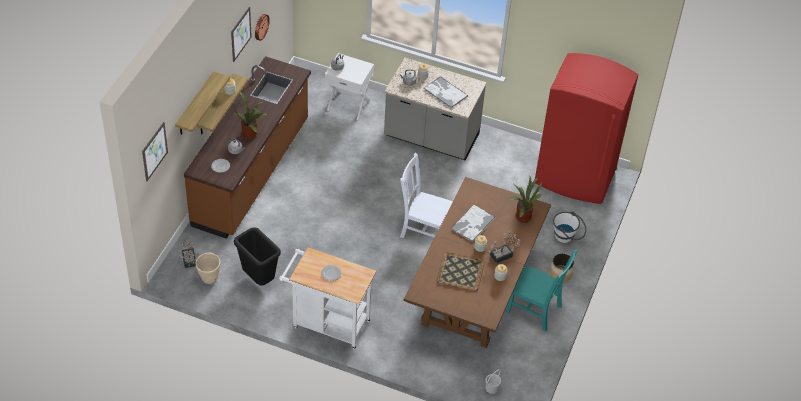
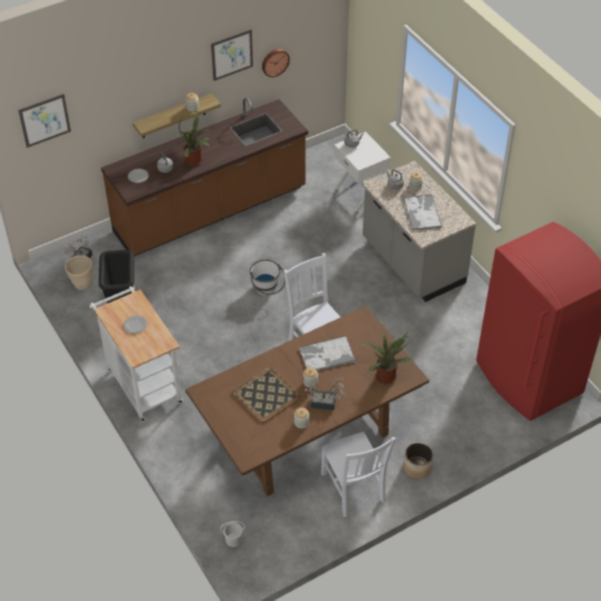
camera: 40 degrees right, 0 degrees up
shelf [175,71,230,135] -> none
turquoise chair [506,250,577,332] -> white chair [321,432,396,517]
white bucket [553,211,586,243] -> white bucket moved to [250,259,286,295]

